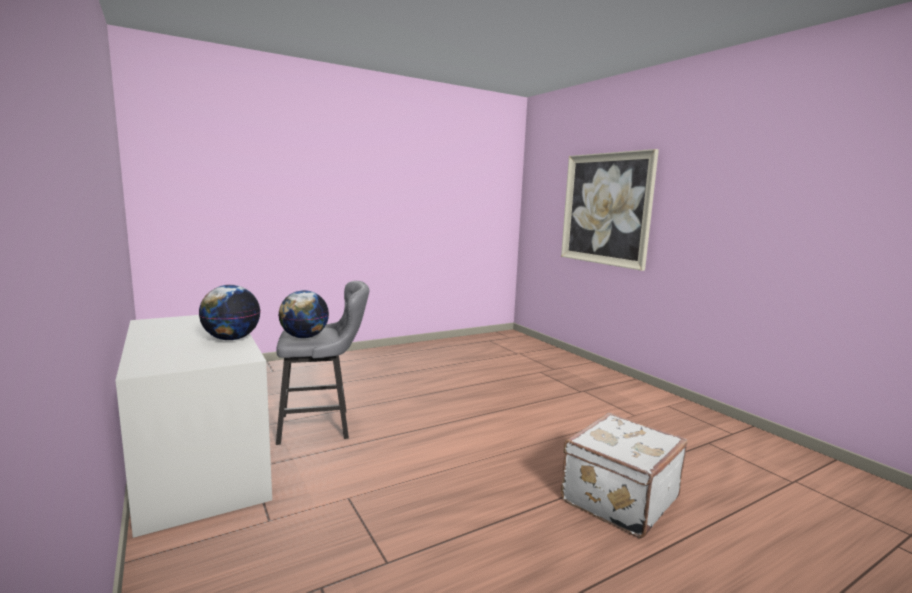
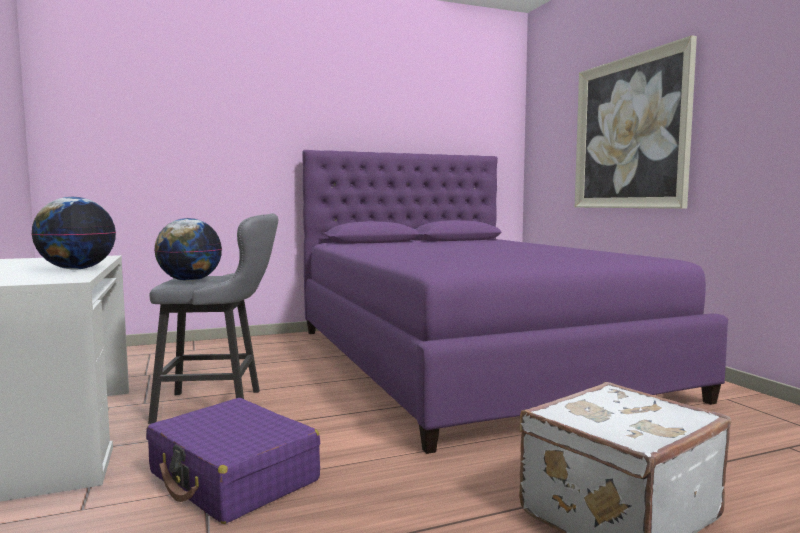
camera: 10 degrees right, 5 degrees down
none -> purple suitcase [146,398,320,524]
none -> purple bed [302,150,728,454]

